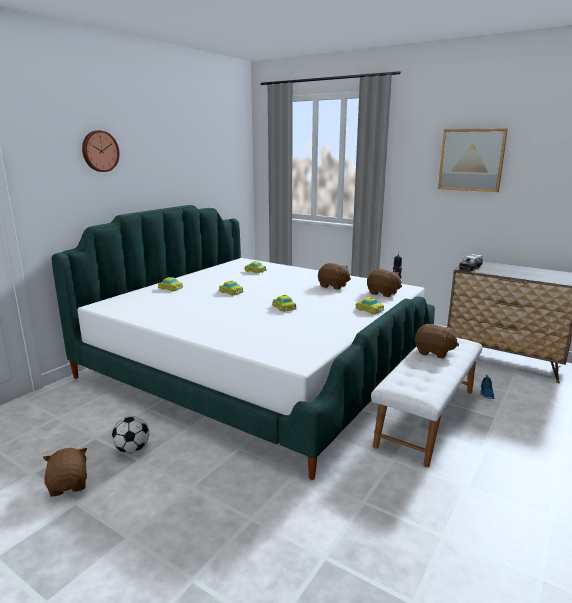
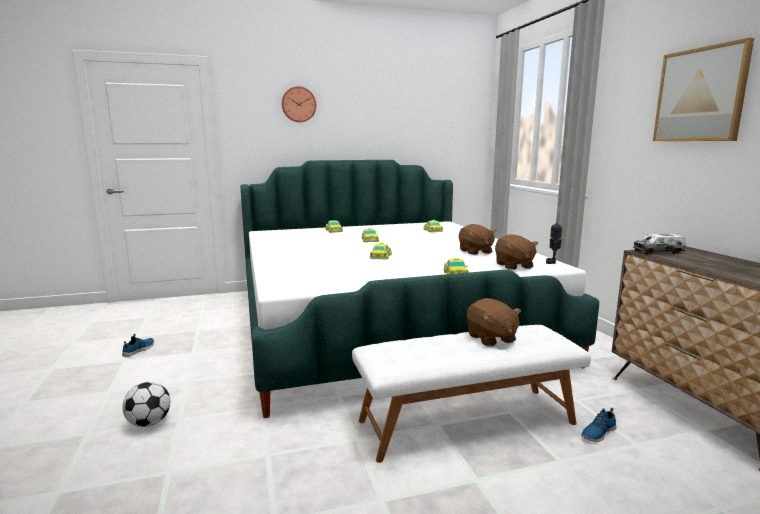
camera: 40 degrees right, 5 degrees down
brown plush toy [43,448,87,496] -> shoe [122,334,154,357]
football [112,416,149,453] -> football moved to [122,382,171,427]

